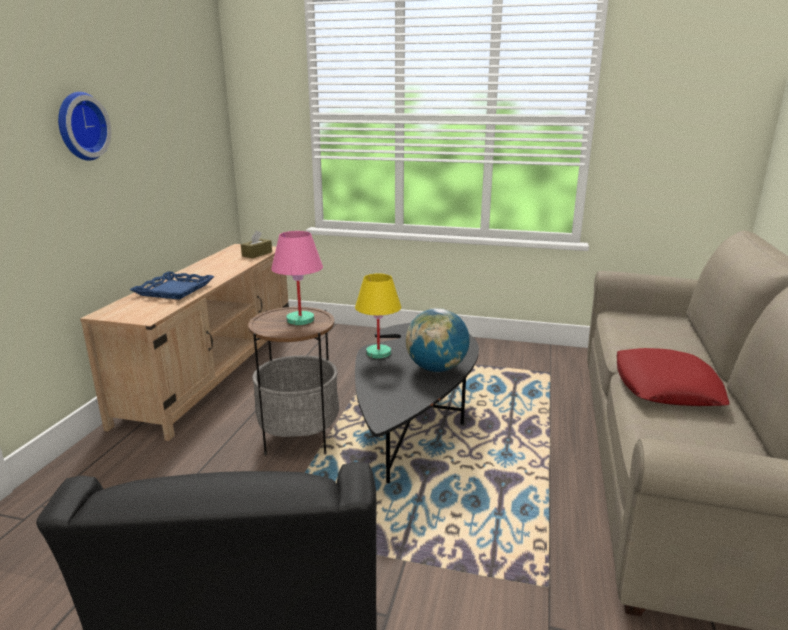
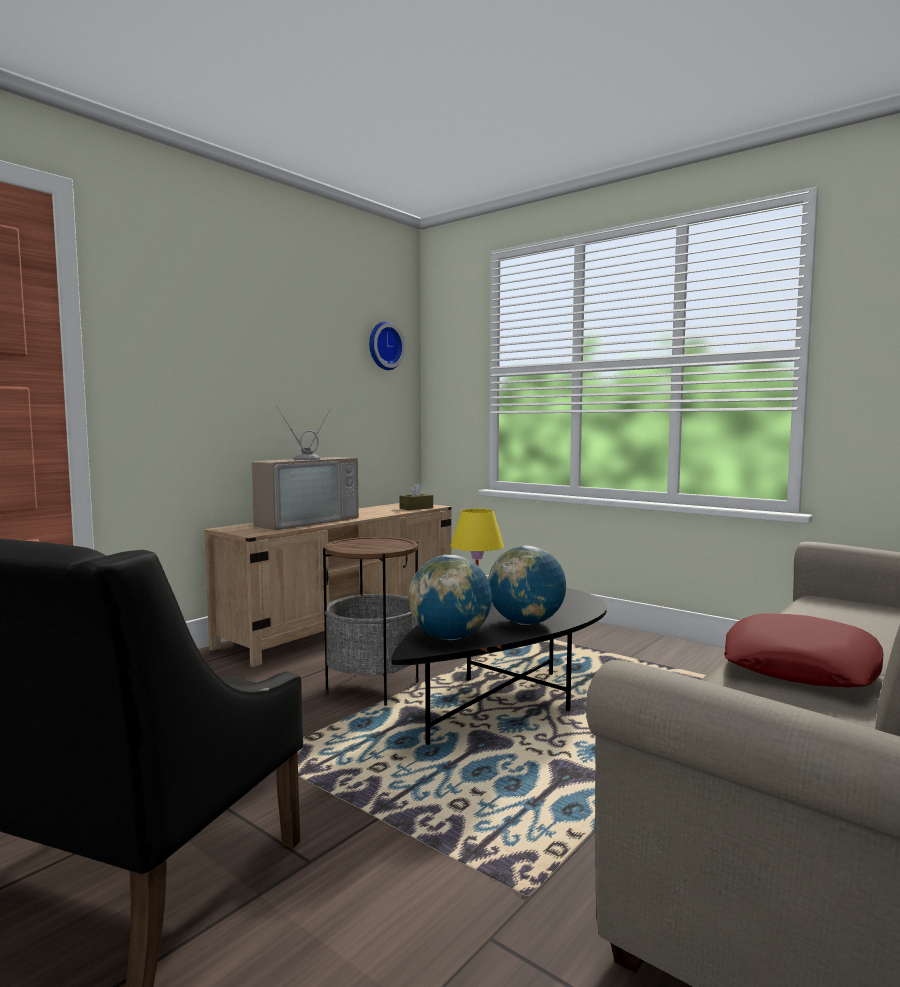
camera: 25 degrees right, 15 degrees down
wall clock [58,92,111,161] -> wall clock moved to [369,321,405,370]
blue tray [130,271,214,300] -> television [252,406,359,530]
pink table lamp [271,231,323,325] -> none
none -> globe [408,555,492,640]

